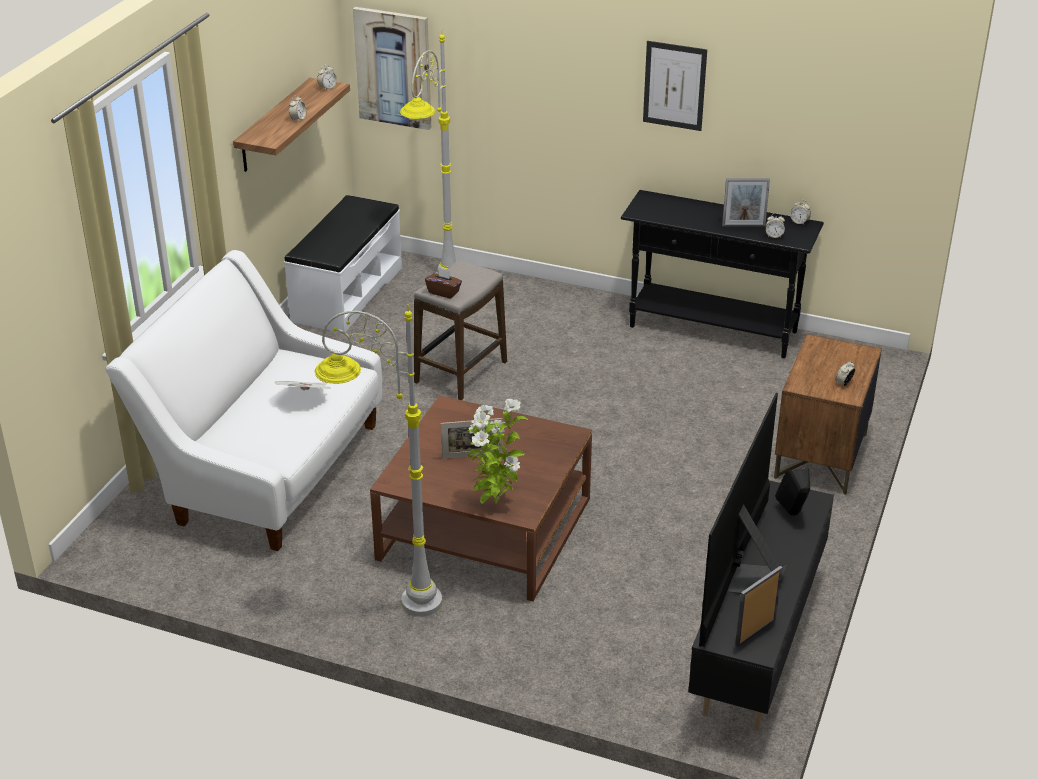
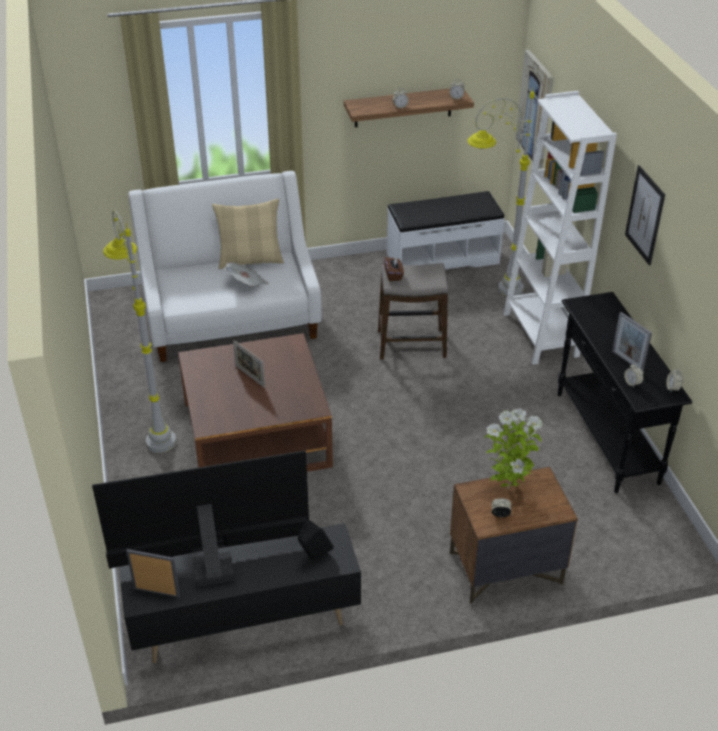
camera: 55 degrees right, 5 degrees up
potted plant [467,399,528,504] -> potted plant moved to [484,409,543,489]
none -> beige pillow [212,199,284,269]
none -> white bookcase [504,91,617,365]

